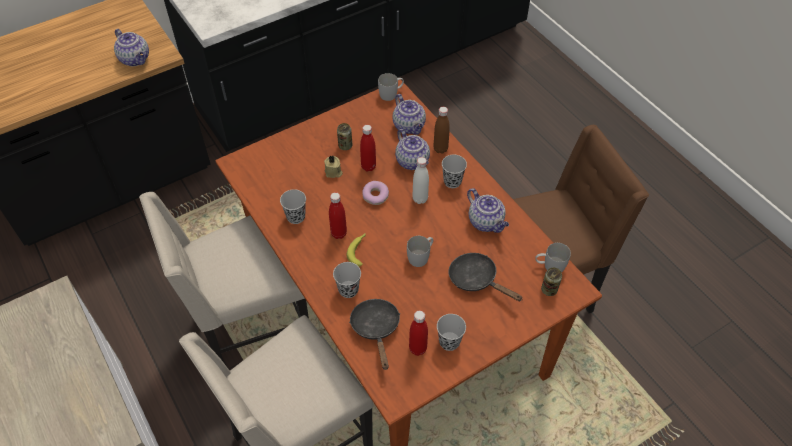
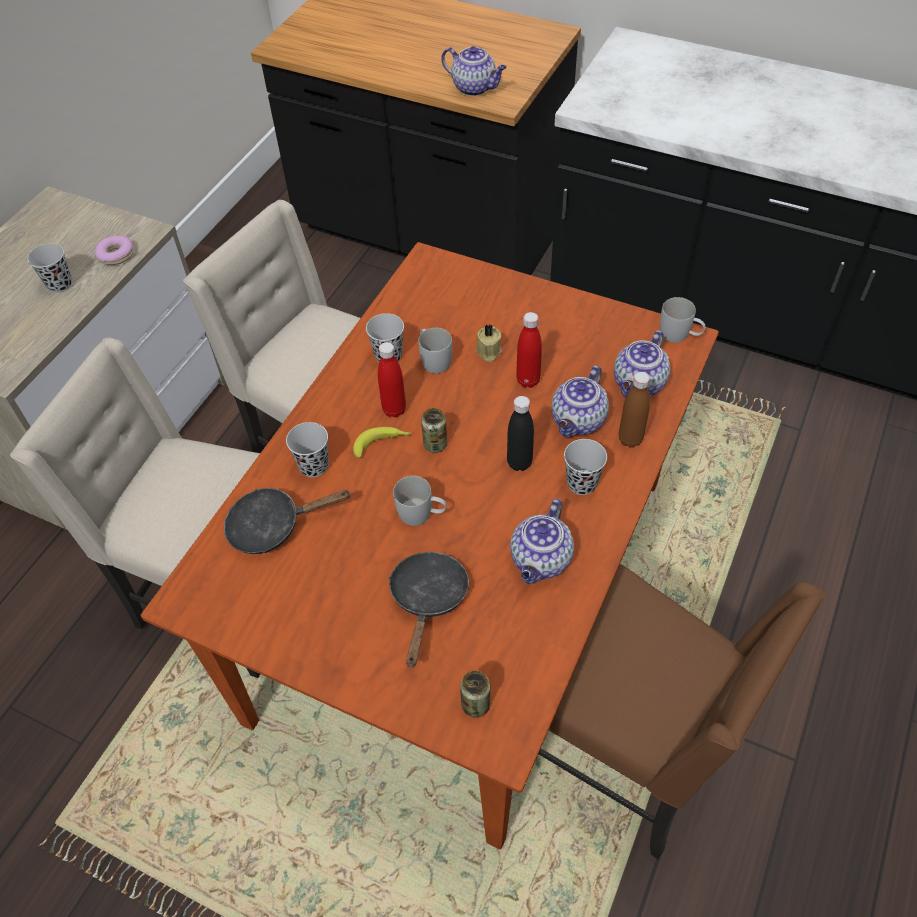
camera: 60 degrees right, 0 degrees up
teapot [114,29,149,66] -> teapot turned 75 degrees counterclockwise [441,46,507,96]
can [337,123,353,150] -> can moved to [421,408,447,453]
black frying pan [349,299,400,370] -> black frying pan turned 150 degrees counterclockwise [224,488,351,554]
donut [362,181,389,205] -> donut moved to [95,235,134,265]
red bottle [409,310,428,356] -> none
white bottle [412,157,429,204] -> black bottle [507,396,534,471]
black cup [437,314,466,351] -> black cup moved to [28,243,72,293]
white mug [535,243,571,273] -> white mug moved to [418,328,452,374]

